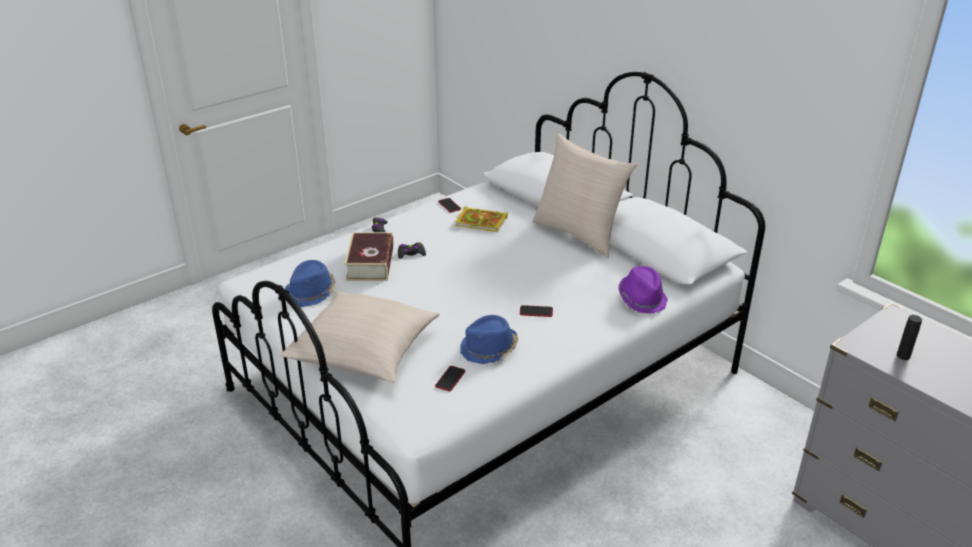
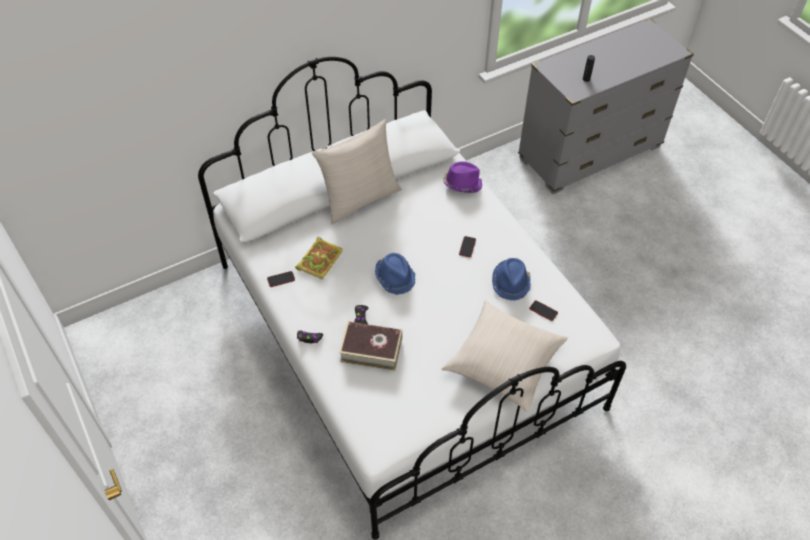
camera: 80 degrees left, 20 degrees up
blue hat [285,260,335,307] -> blue hat moved to [375,253,415,295]

